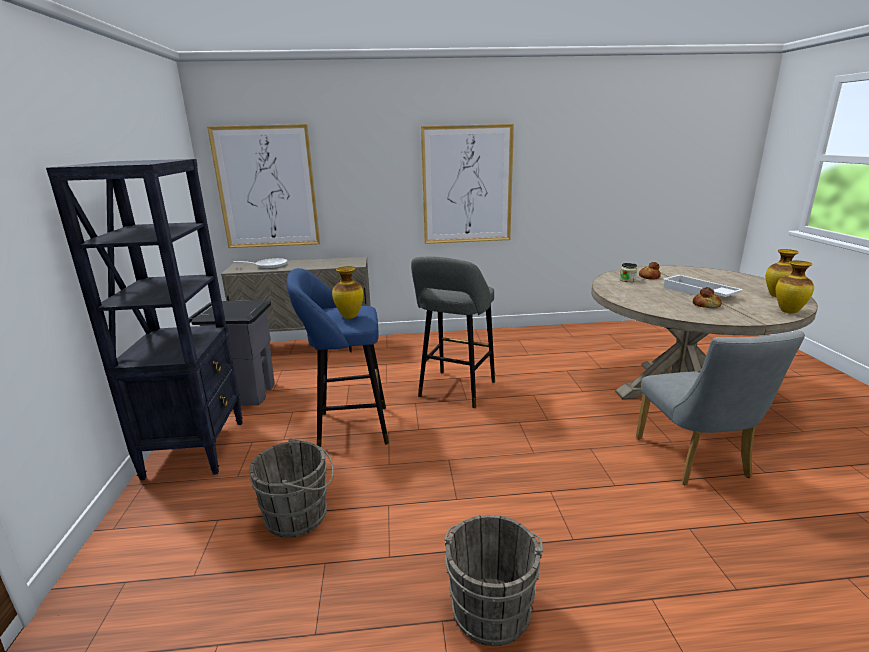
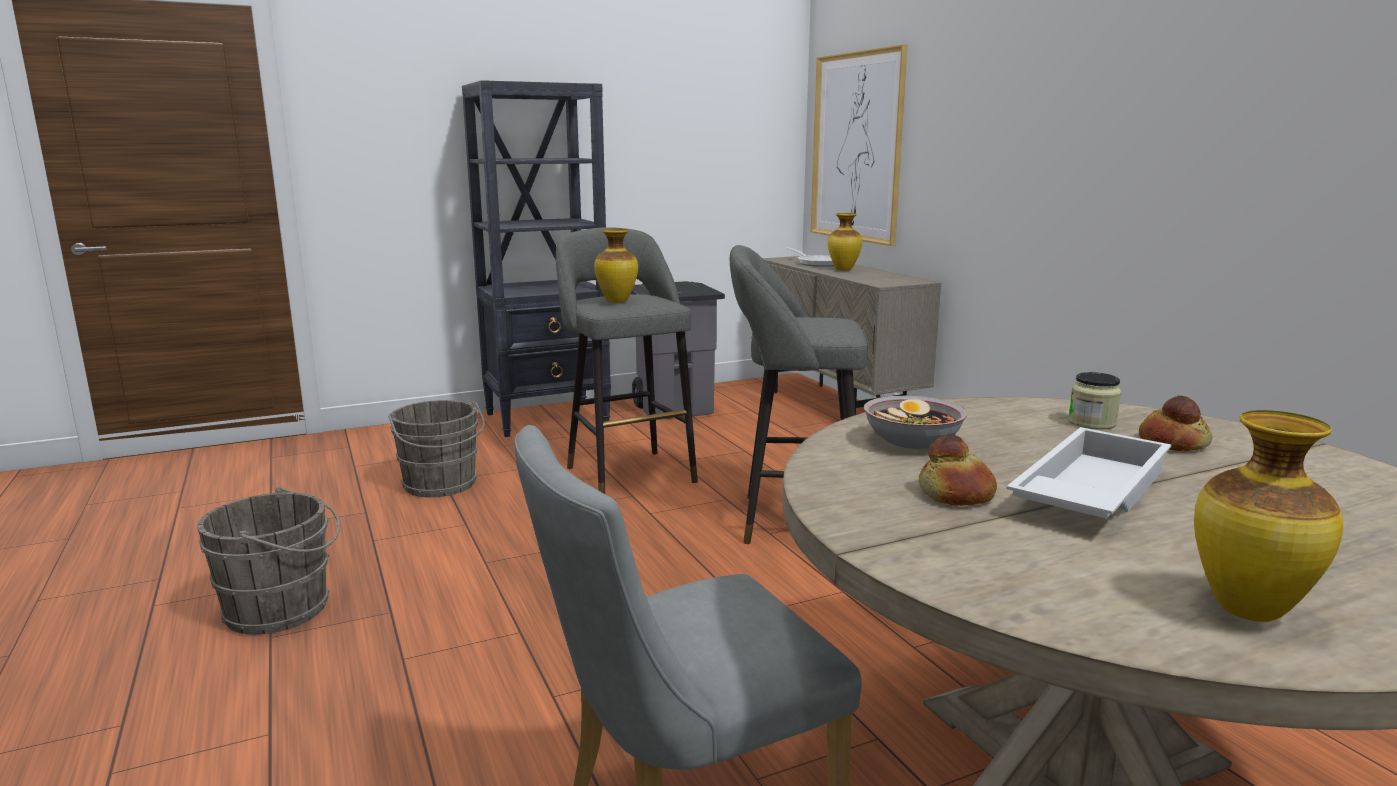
camera: 70 degrees right, 5 degrees down
blue stool [287,268,389,447] -> grey stool [556,227,698,494]
picture [421,124,514,244] -> none
vase [776,261,814,314] -> vase moved to [828,213,862,271]
none -> bowl [864,396,967,449]

